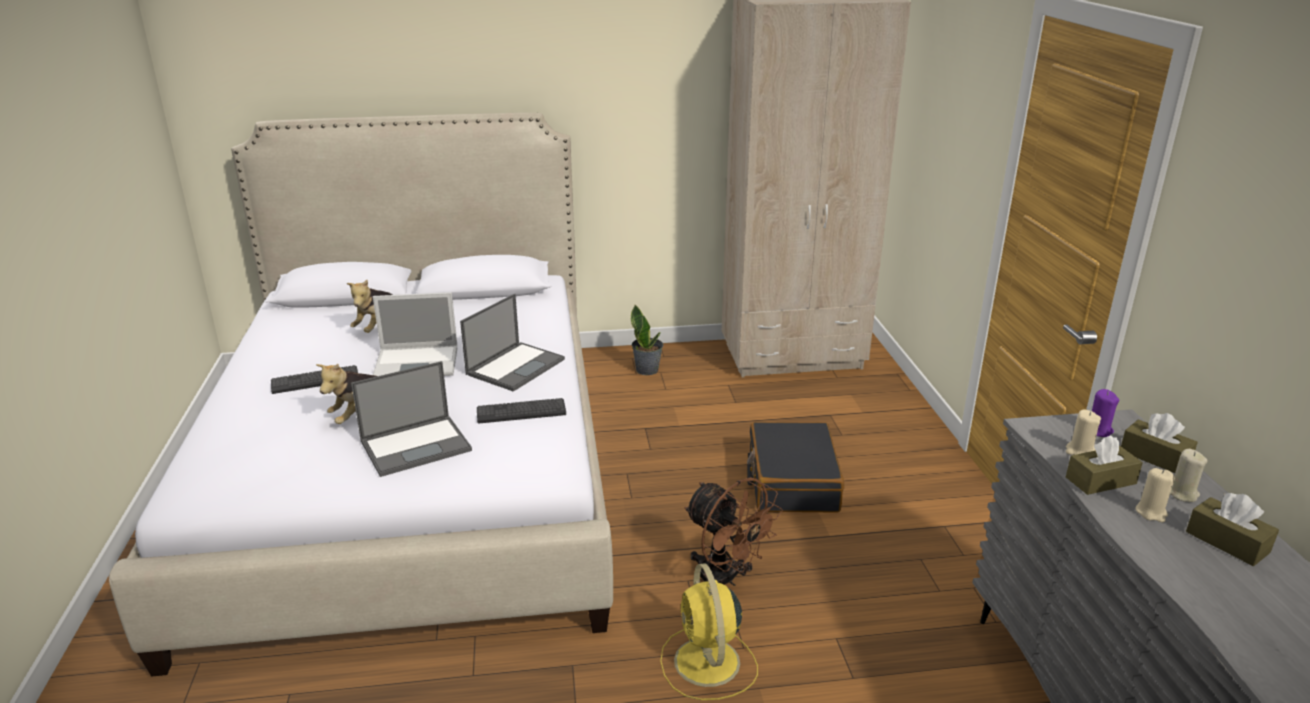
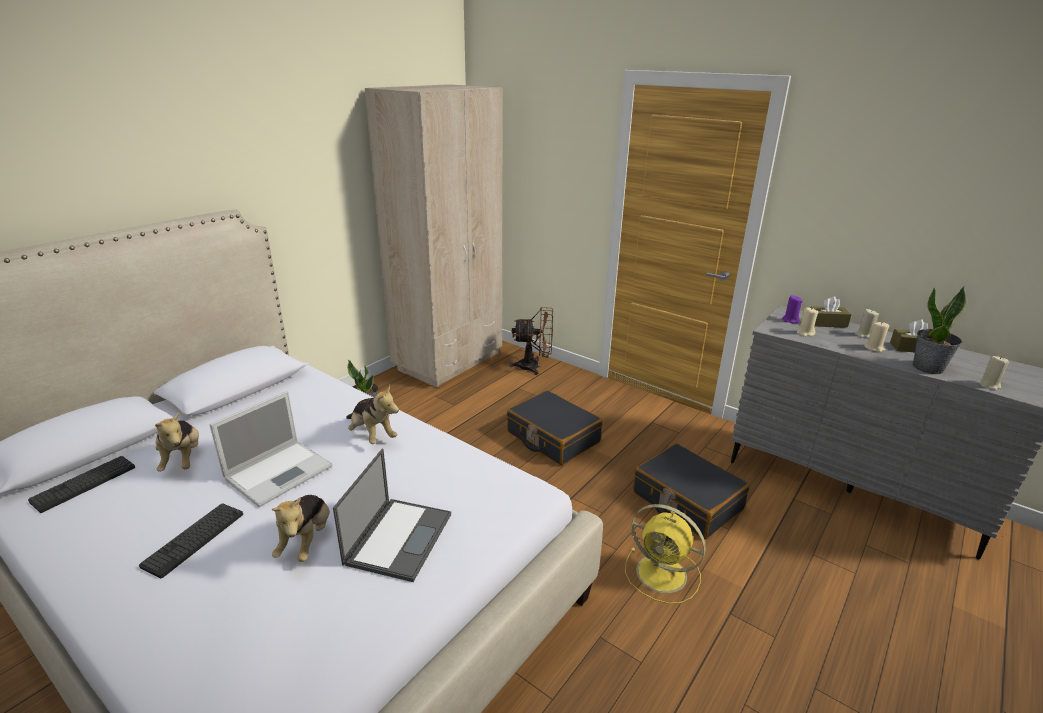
camera: 45 degrees left, 0 degrees up
laptop [460,293,565,392] -> plush toy [346,385,399,444]
keyboard [477,398,566,423] -> keyboard moved to [28,456,135,513]
brown fan [684,477,783,586] -> brown fan moved to [510,307,553,375]
brown tissue box [1066,435,1143,495] -> none
none -> black suitcase [633,443,750,539]
none -> potted plant [912,287,966,374]
none -> beige candle [978,356,1009,391]

